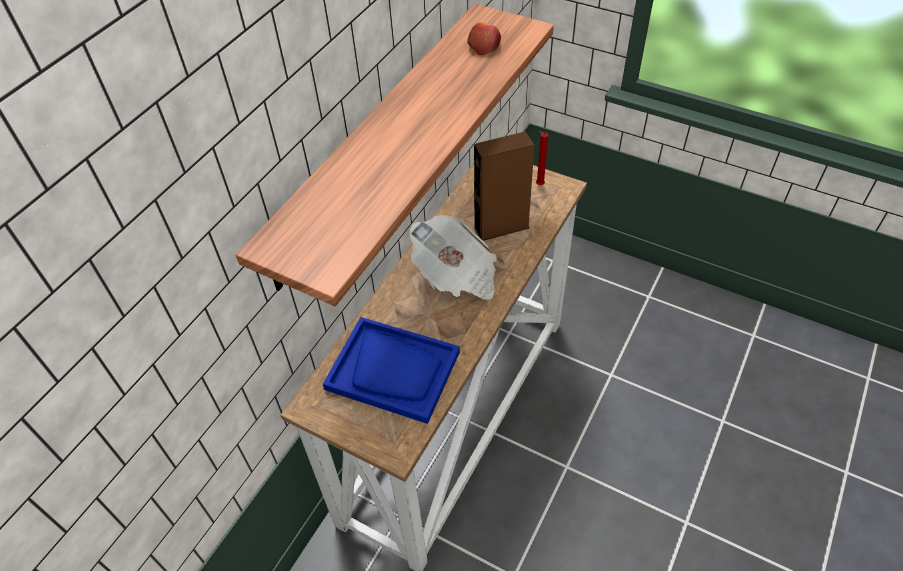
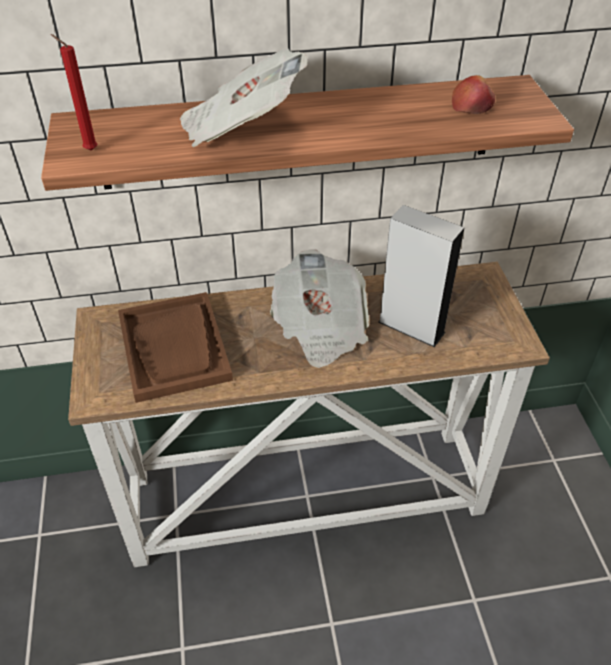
camera: 50 degrees right, 5 degrees down
blue tray [323,317,460,424] -> brown tray [118,292,233,403]
brown speaker [474,131,535,241] -> grey speaker [378,205,465,347]
red candle [536,132,548,185] -> red candle moved to [50,34,97,151]
none -> newspaper [180,48,308,147]

